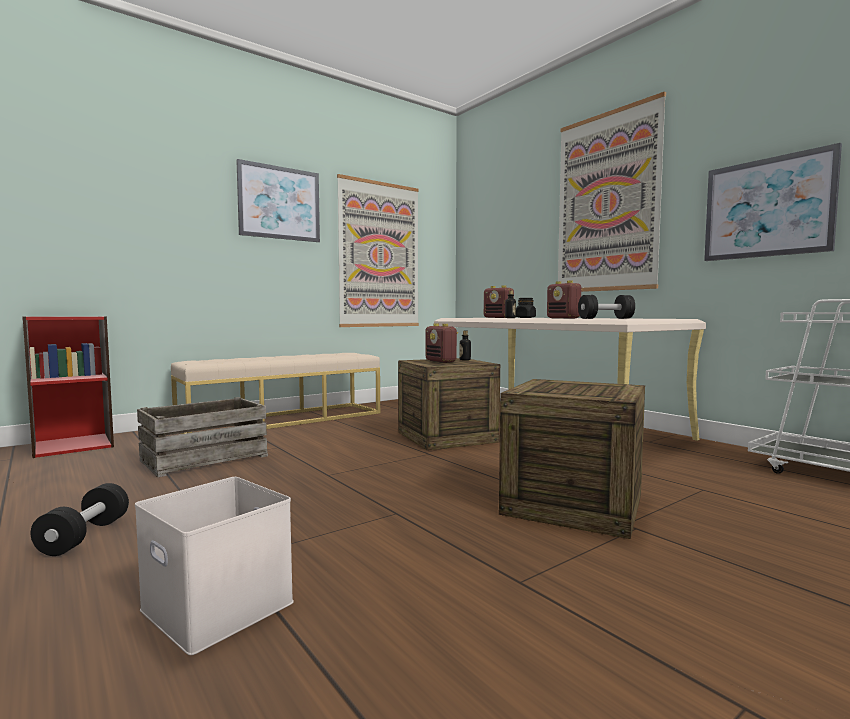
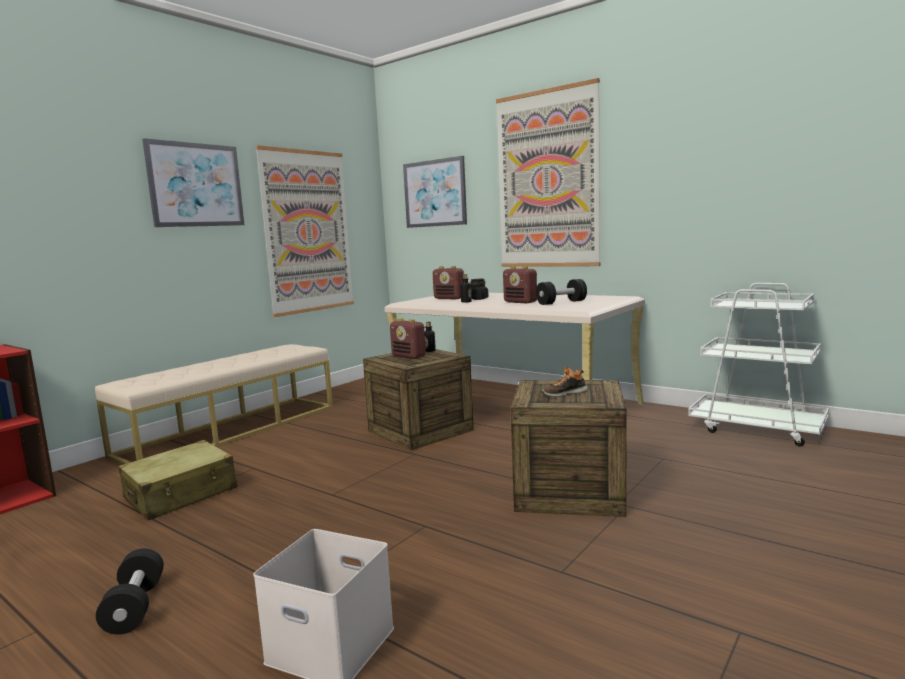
camera: 15 degrees left, 5 degrees up
crate [137,397,268,477] -> beige suitcase [118,440,237,520]
picture [704,143,842,261] -> picture moved to [403,156,467,228]
none -> shoe [541,367,588,397]

